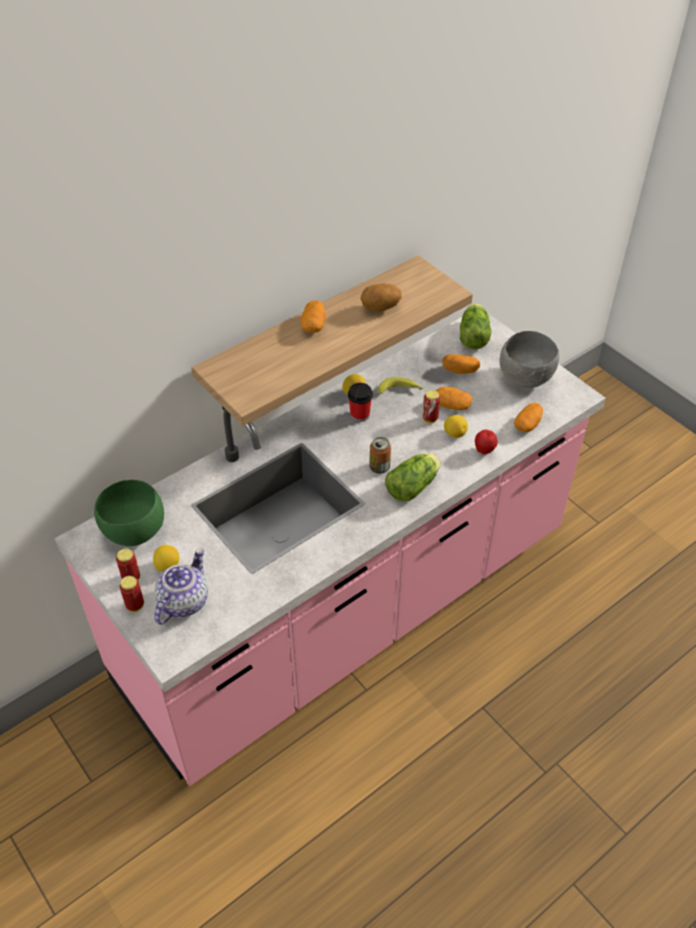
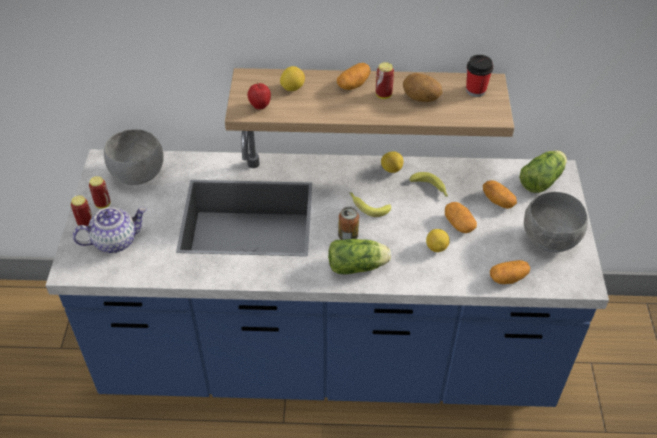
camera: 40 degrees right, 0 degrees up
pink counter [54,313,606,786] -> blue counter [45,131,609,407]
green bowl [94,480,164,546] -> grey bowl [104,129,164,185]
lemon [153,545,179,572] -> lemon moved to [280,66,305,91]
cup [348,383,373,422] -> cup moved to [466,55,493,97]
can [423,390,440,423] -> can moved to [376,62,394,99]
apple [475,430,498,455] -> apple moved to [248,82,271,109]
none -> banana [349,192,391,217]

